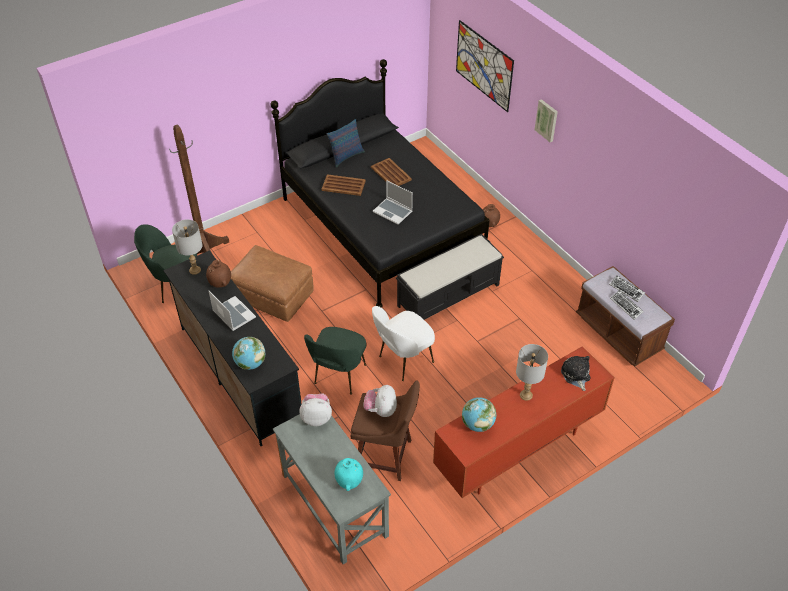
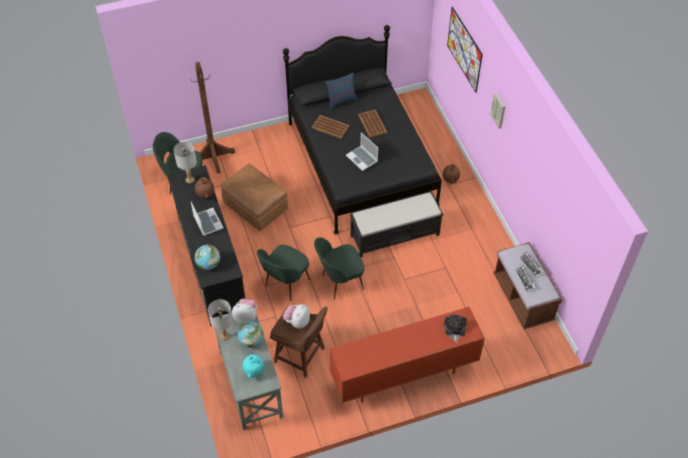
camera: 15 degrees right, 5 degrees up
white chair [372,306,435,381] -> green chair [314,237,364,299]
globe [462,397,496,432] -> globe moved to [237,321,264,348]
grey table lamp [516,344,548,401] -> grey table lamp moved to [208,299,233,341]

